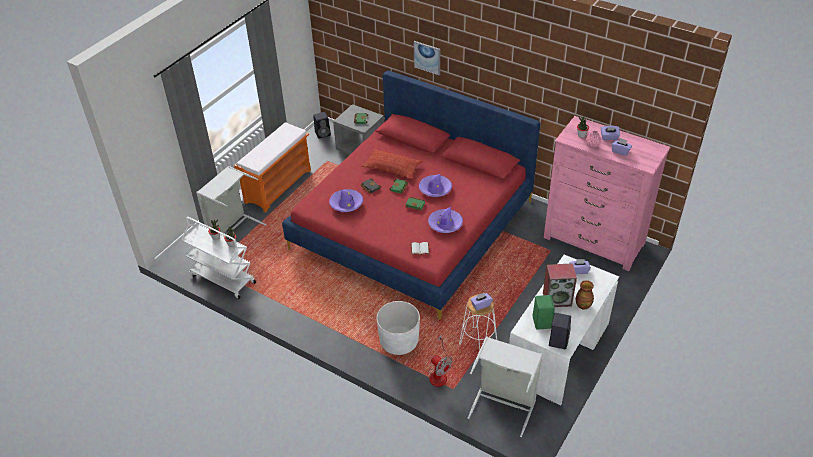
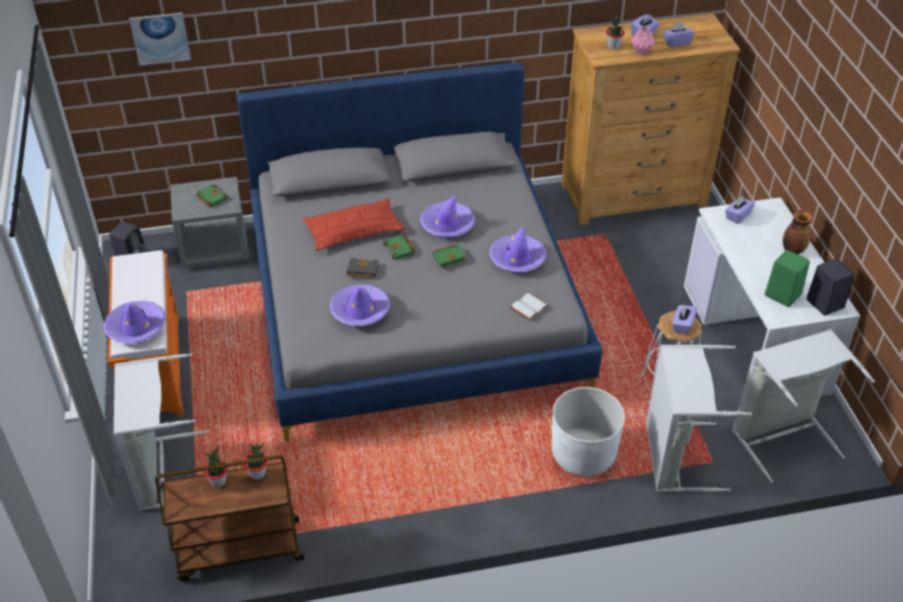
camera: 45 degrees left, 0 degrees up
white cart [181,217,256,299] -> brown cart [155,455,304,582]
red bed [282,71,541,319] -> grey bed [237,62,603,442]
picture [414,41,440,75] -> picture moved to [129,12,191,66]
fan [429,334,452,387] -> grey laundry basket [646,344,752,492]
speaker [543,263,577,307] -> none
pink dresser [544,116,671,271] -> brown dresser [562,14,741,225]
none -> purple hat [104,301,166,344]

